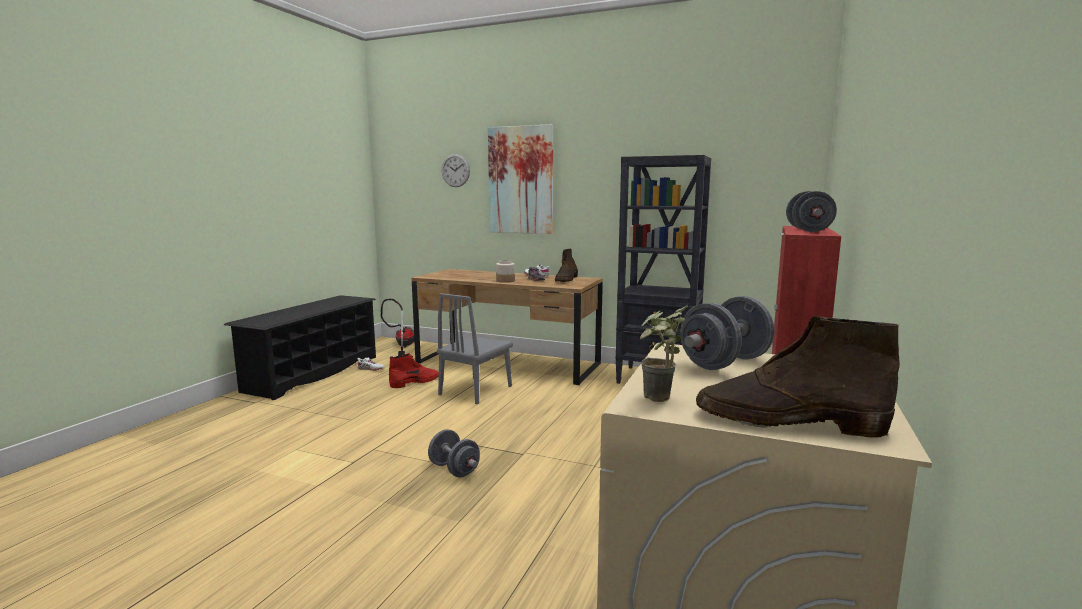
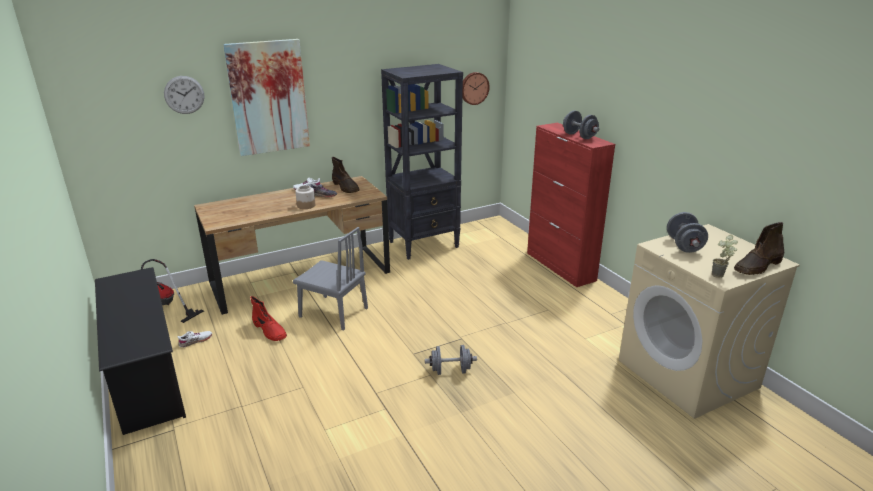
camera: 50 degrees left, 15 degrees up
red boot [389,353,439,388] -> red boot turned 135 degrees clockwise [250,296,287,341]
grey chair [437,293,513,404] -> grey chair turned 45 degrees counterclockwise [293,227,368,330]
none -> wall clock [462,72,490,105]

